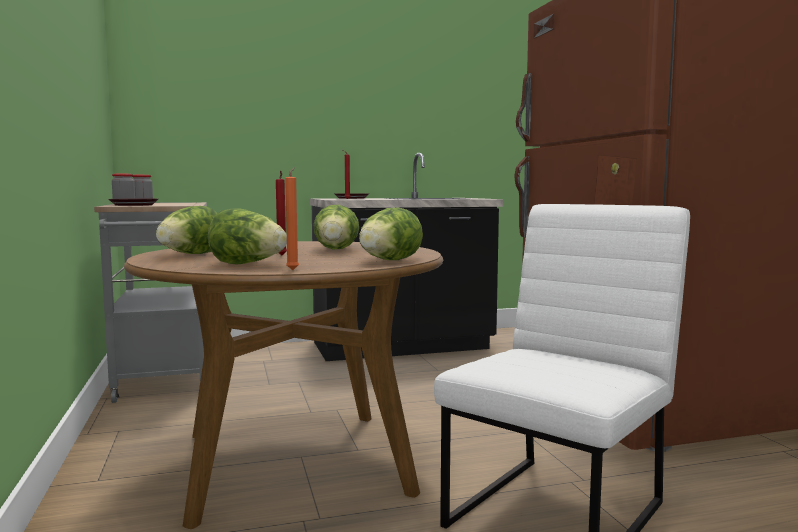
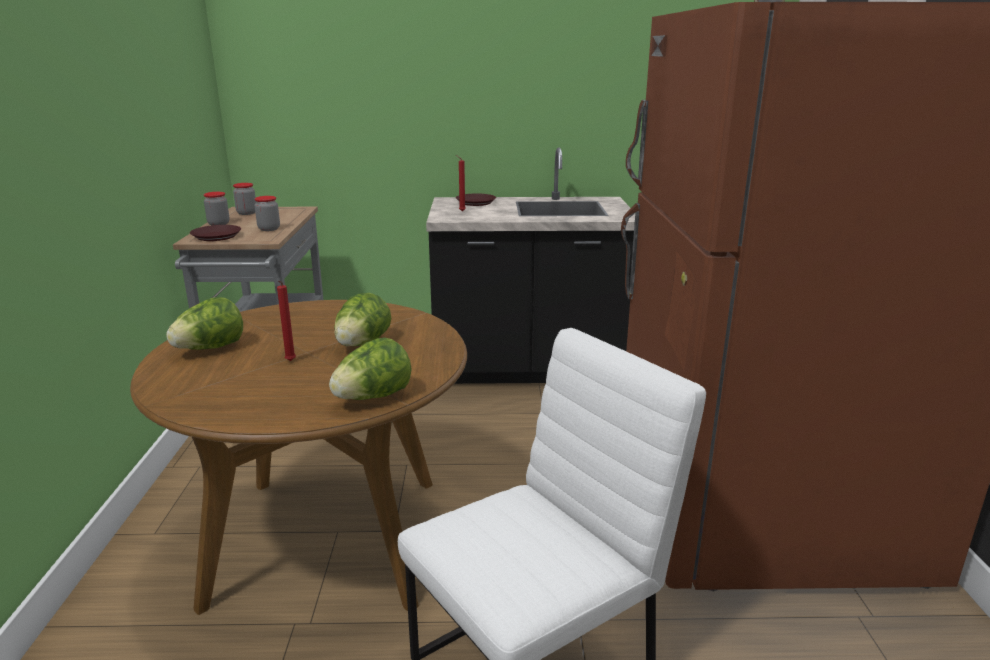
camera: 15 degrees right, 15 degrees up
lettuce [208,208,287,264] -> none
orange candle [285,167,299,270] -> none
none -> jar [255,196,280,231]

